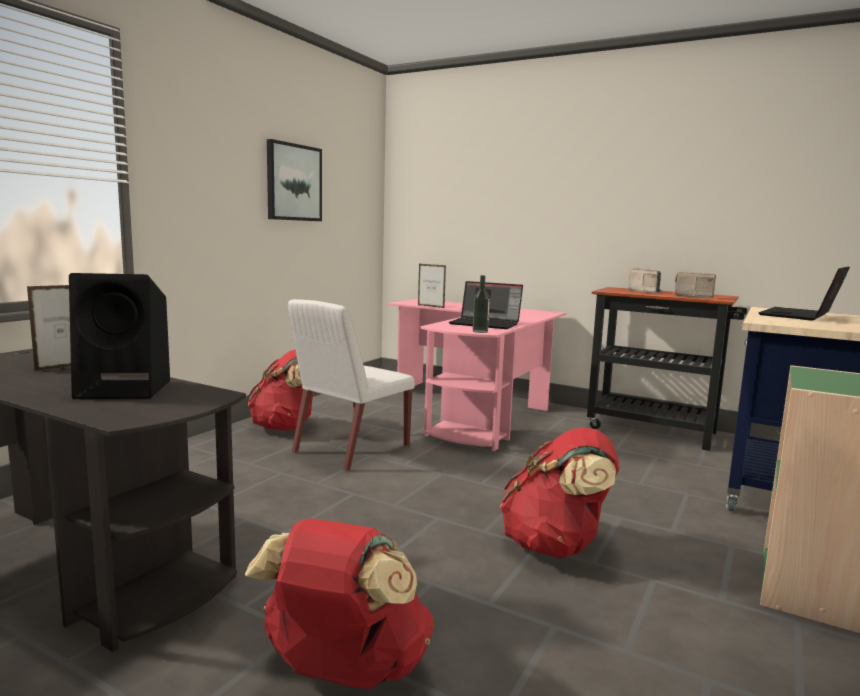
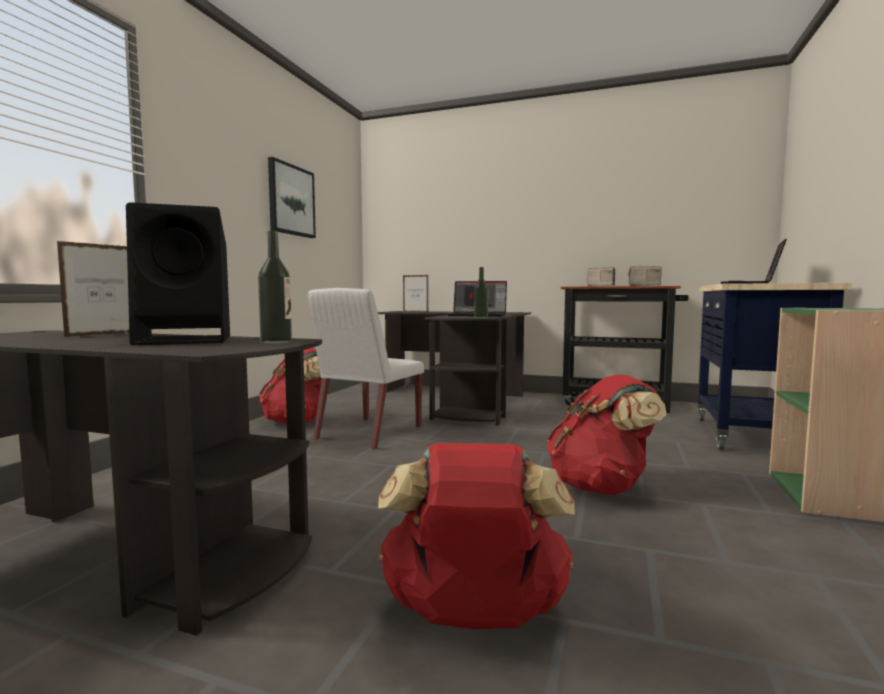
camera: 10 degrees left, 5 degrees down
pink desk [387,299,566,451] -> black desk [378,311,531,426]
none -> bottle [258,230,292,344]

